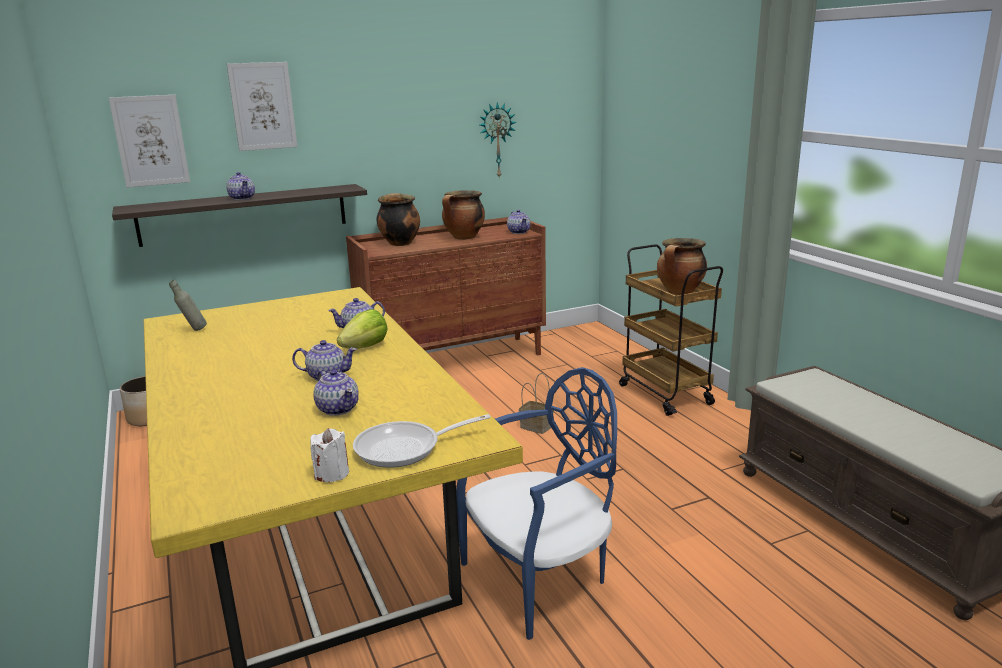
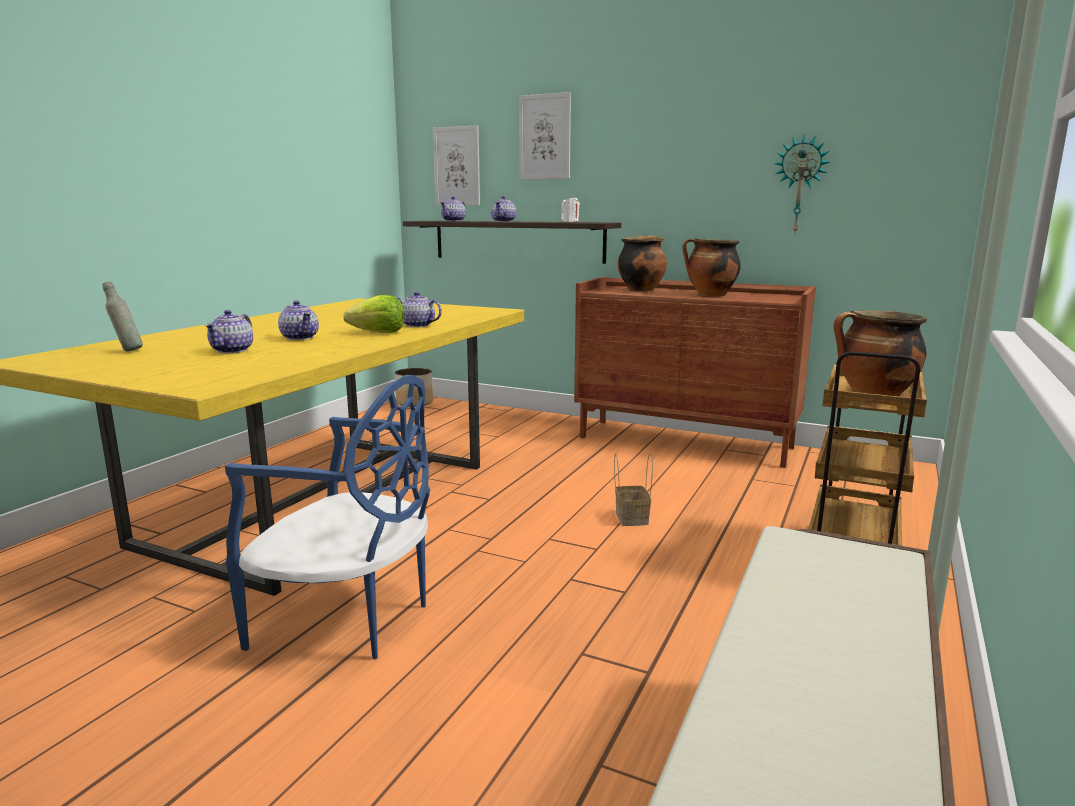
camera: 50 degrees right, 5 degrees down
grey bottle [169,280,207,331] -> grey bottle moved to [103,282,143,351]
white candle [310,428,349,482] -> white candle moved to [561,196,580,222]
frying pan [353,414,491,468] -> none
teapot [507,210,530,234] -> teapot moved to [440,196,466,221]

